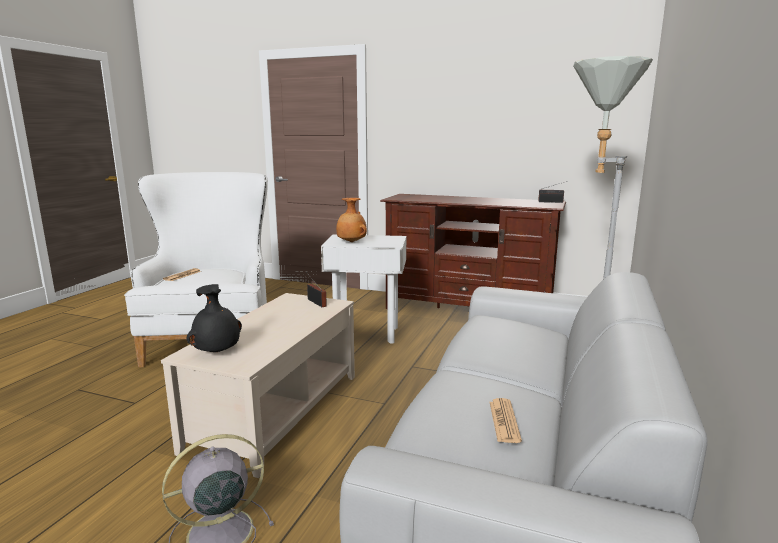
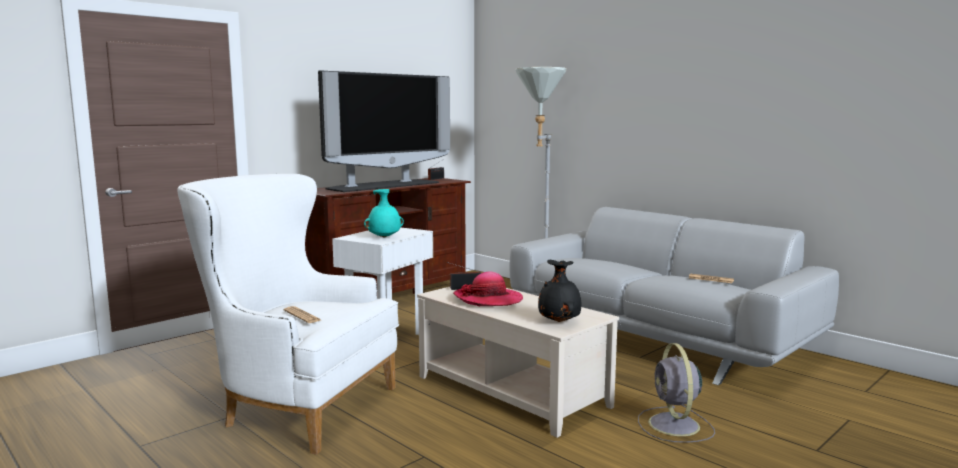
camera: 65 degrees left, 5 degrees down
brown vase [336,198,367,242] -> turquoise vase [364,189,404,238]
none -> television [318,70,450,192]
none -> hat [453,271,523,306]

